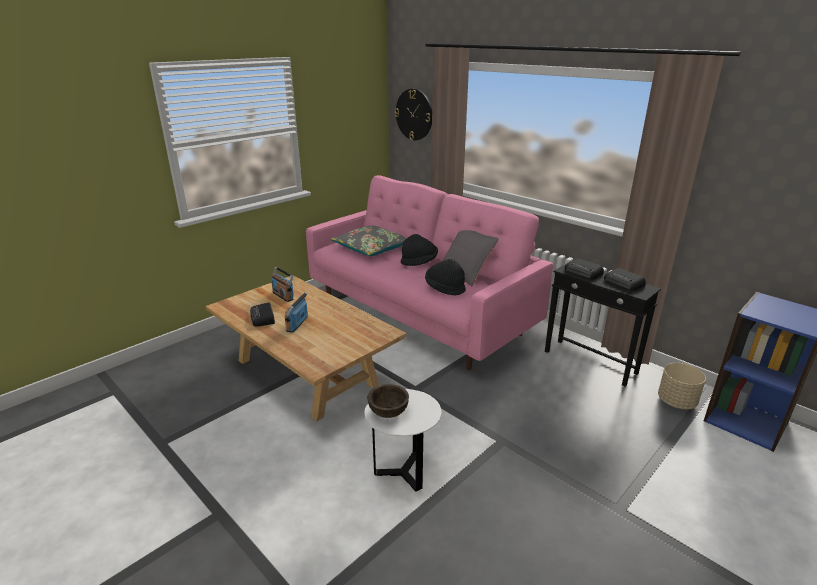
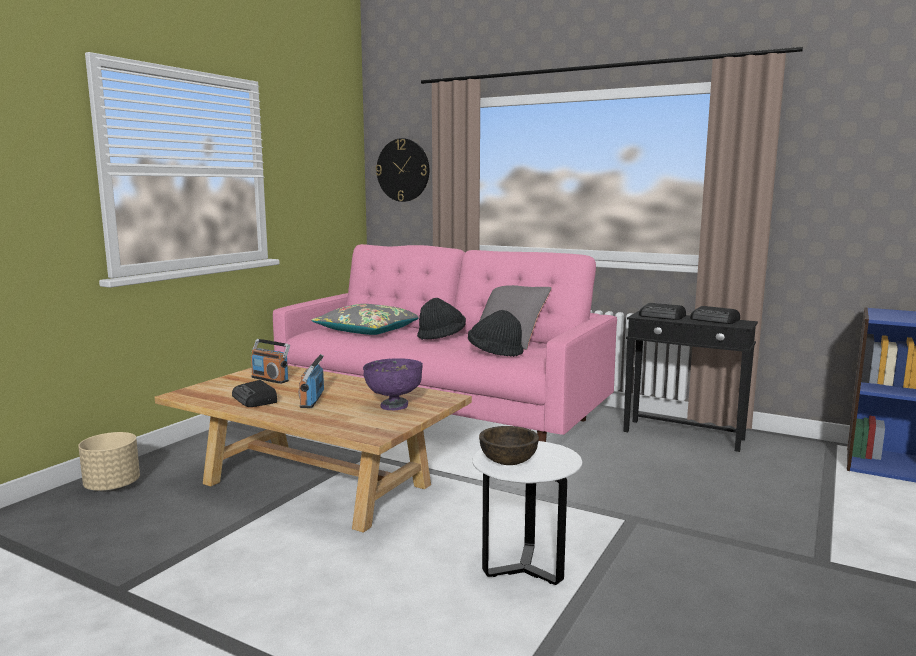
camera: 15 degrees left, 15 degrees down
beige planter [658,363,706,409] -> beige planter moved to [78,432,140,492]
none -> purple bowl [363,358,423,410]

